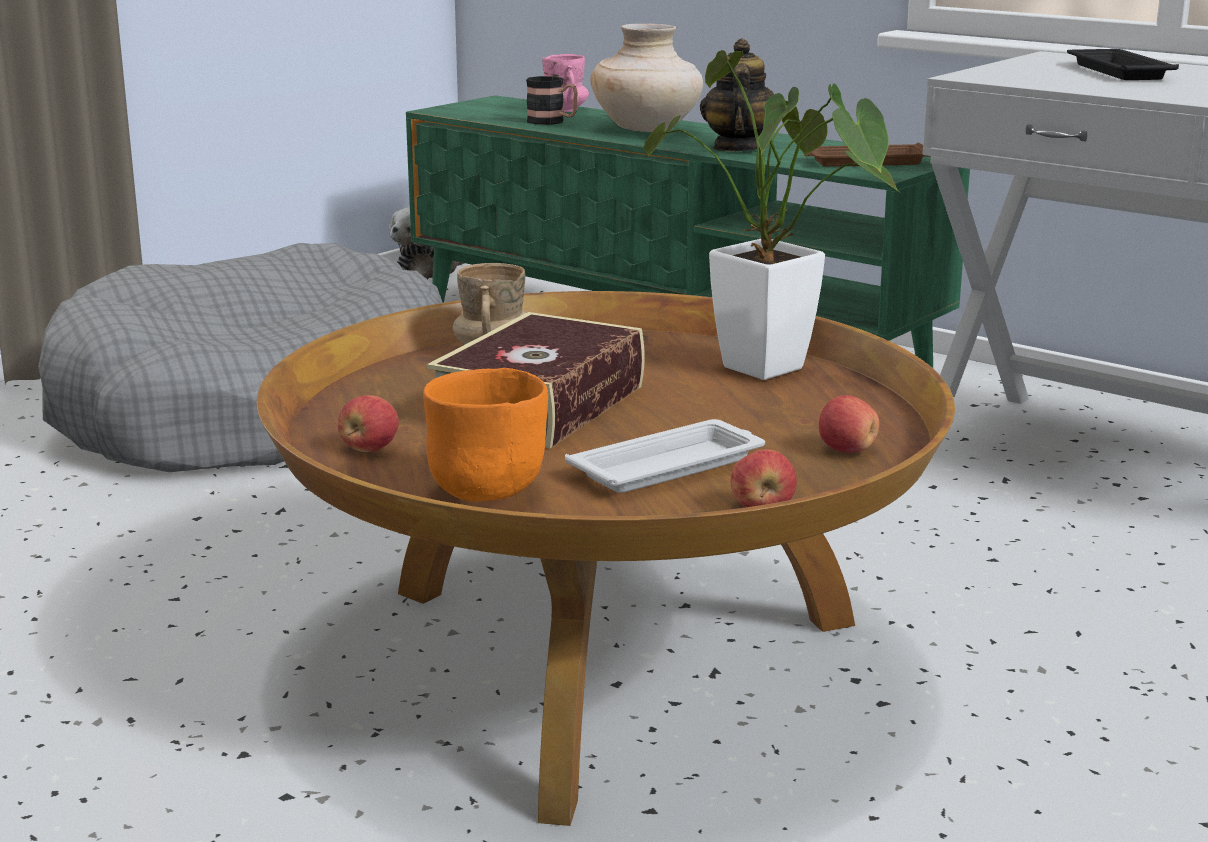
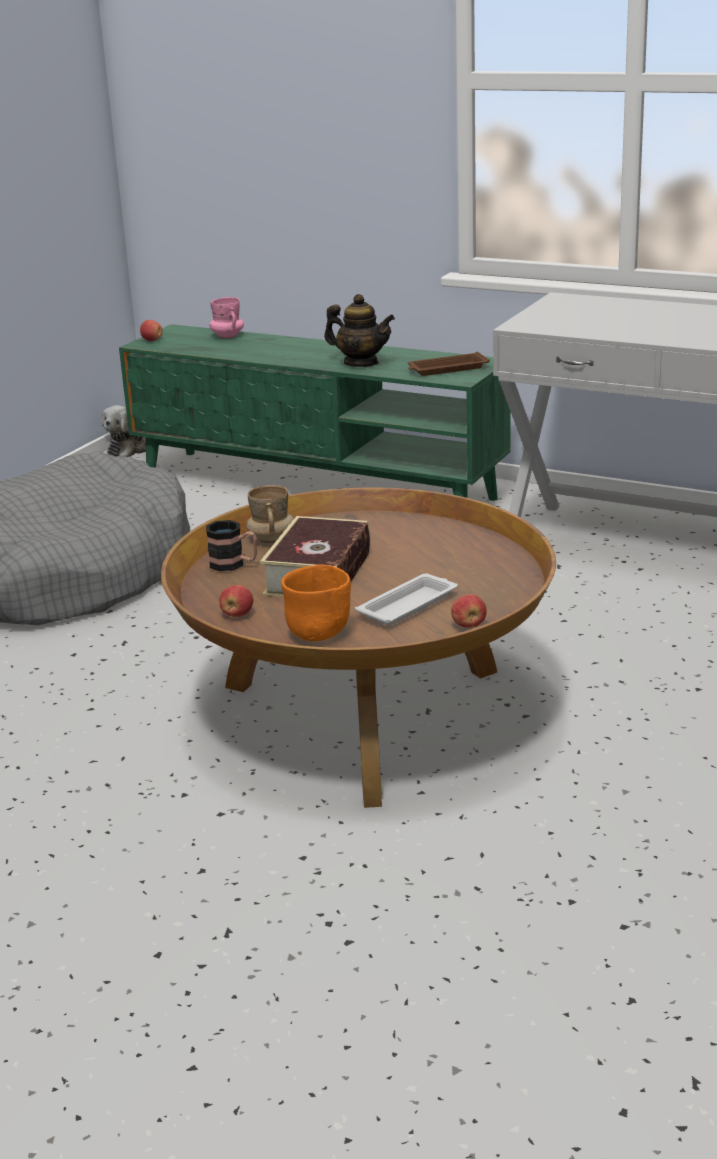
camera: 10 degrees left, 5 degrees up
mug [526,76,578,125] -> mug moved to [206,520,257,571]
beige vase [590,24,703,132] -> none
potted plant [643,50,901,380] -> none
teapot [700,39,774,151] -> teapot turned 120 degrees clockwise [324,294,395,367]
apple [819,395,879,453] -> apple moved to [140,320,163,341]
black tray [1067,49,1179,80] -> none

